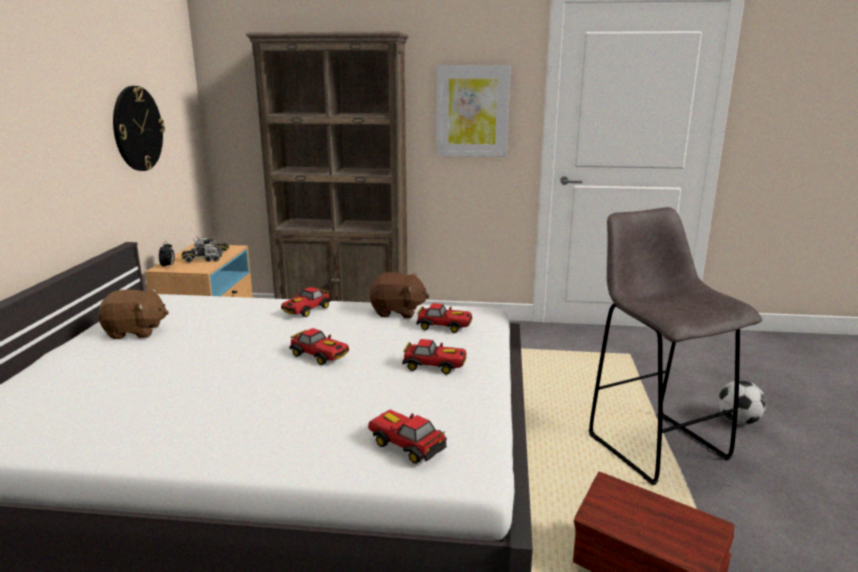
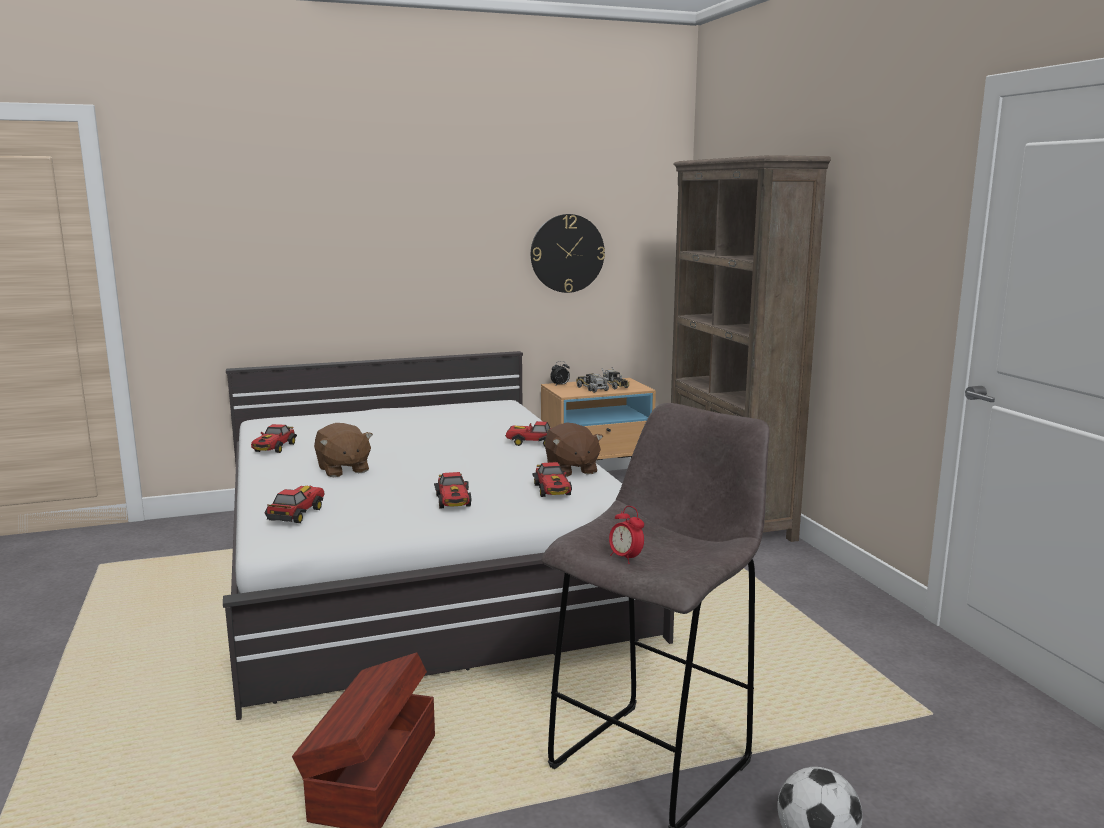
camera: 65 degrees right, 5 degrees down
brown plush toy [98,288,169,339] -> brown plush toy moved to [314,423,373,477]
toy car [289,328,349,365] -> toy car moved to [251,424,297,453]
picture [436,65,510,157] -> none
none -> alarm clock [609,506,644,564]

